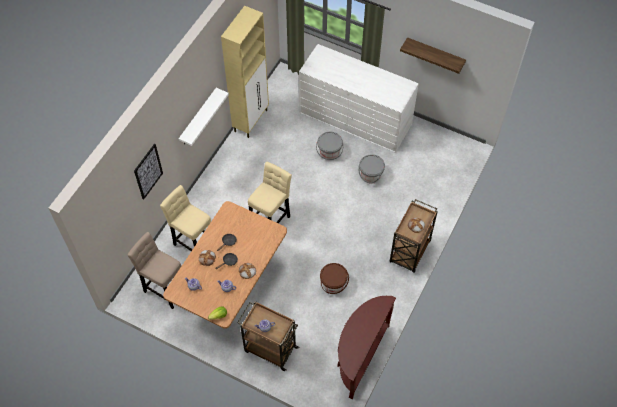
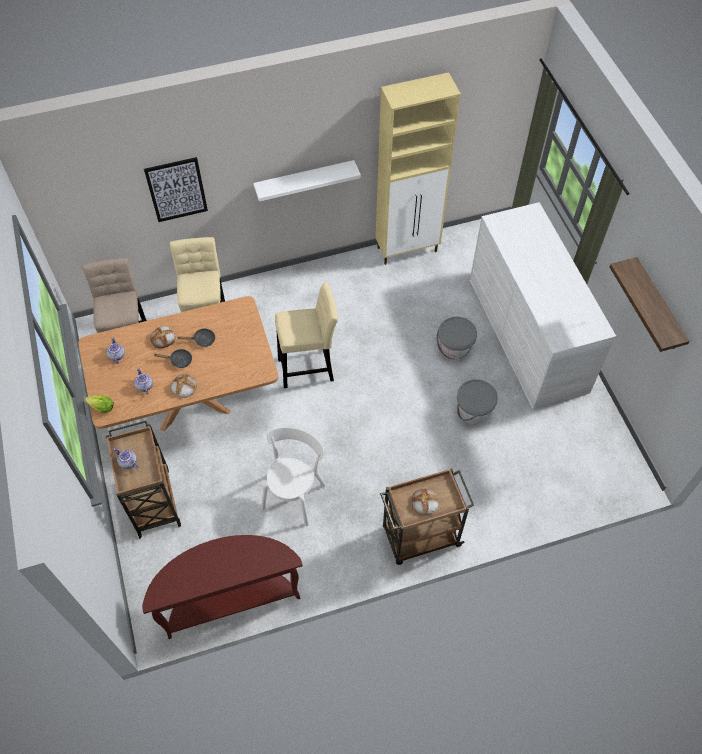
camera: 45 degrees right, 0 degrees up
brown bucket [320,263,349,294] -> white chair [261,427,326,526]

